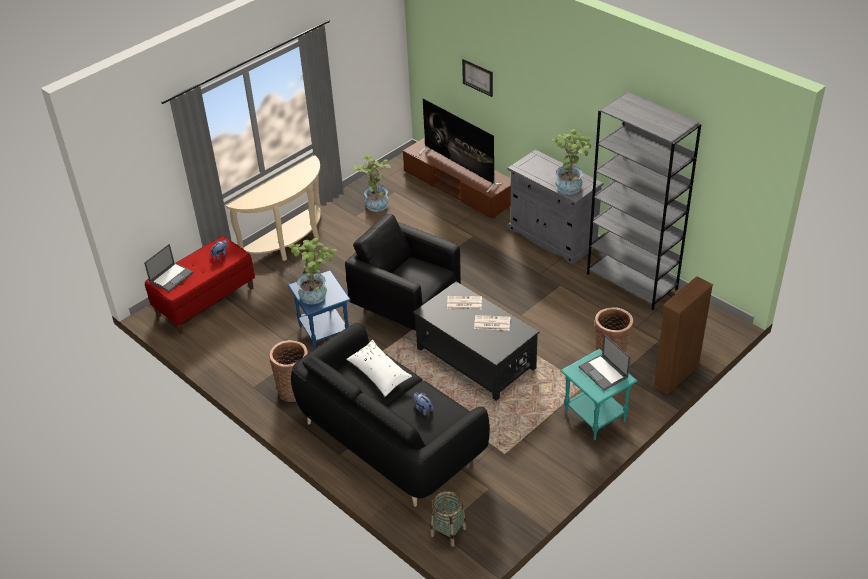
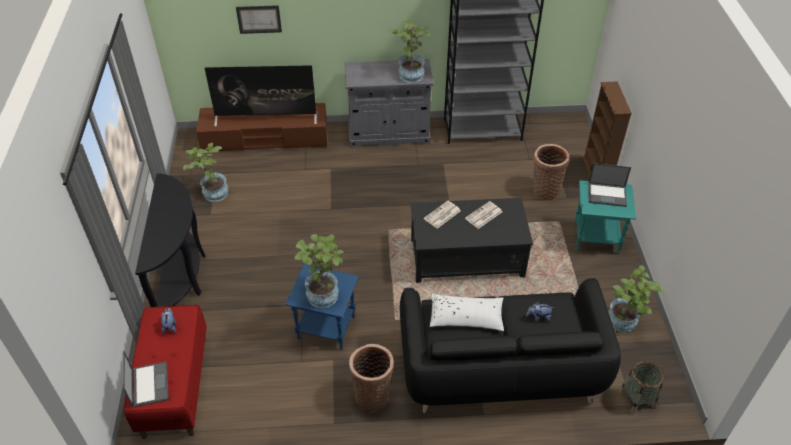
camera: 50 degrees left, 5 degrees up
beige console table [226,155,323,261] -> black console table [135,173,206,307]
black armchair [345,214,461,331] -> none
none -> potted plant [608,265,665,333]

